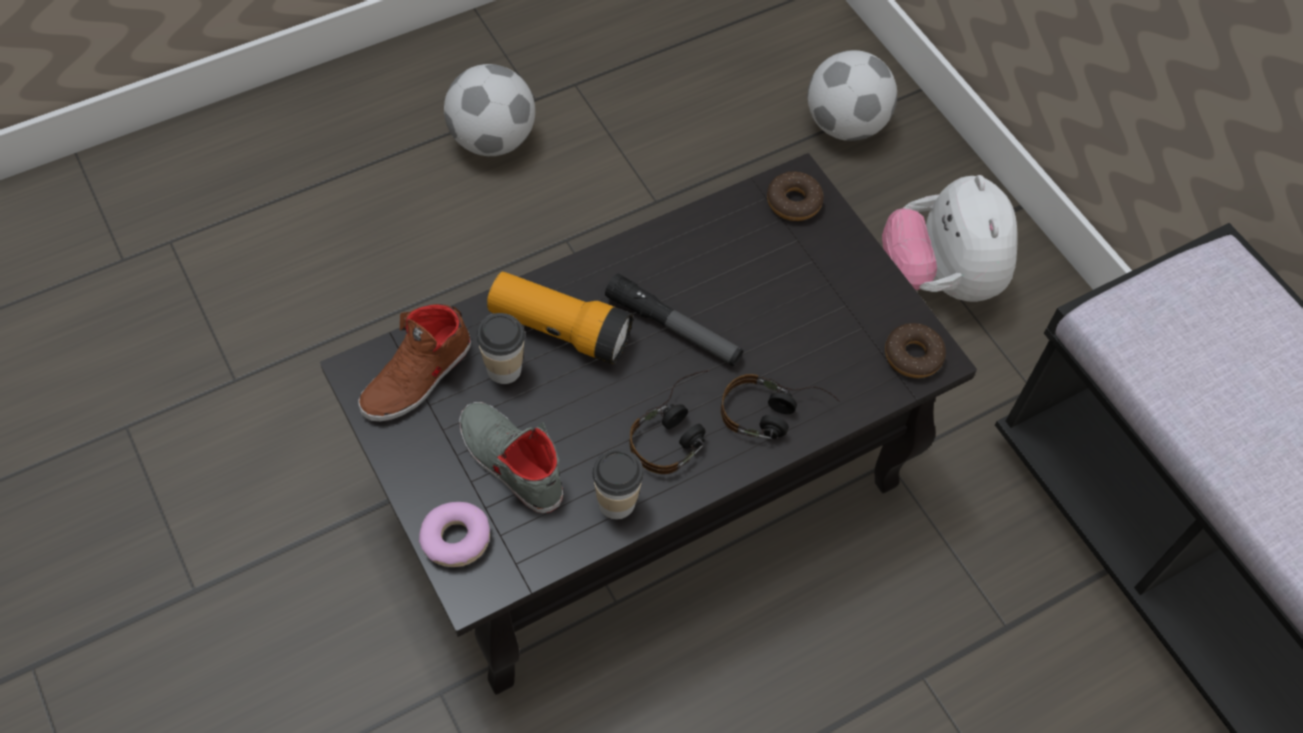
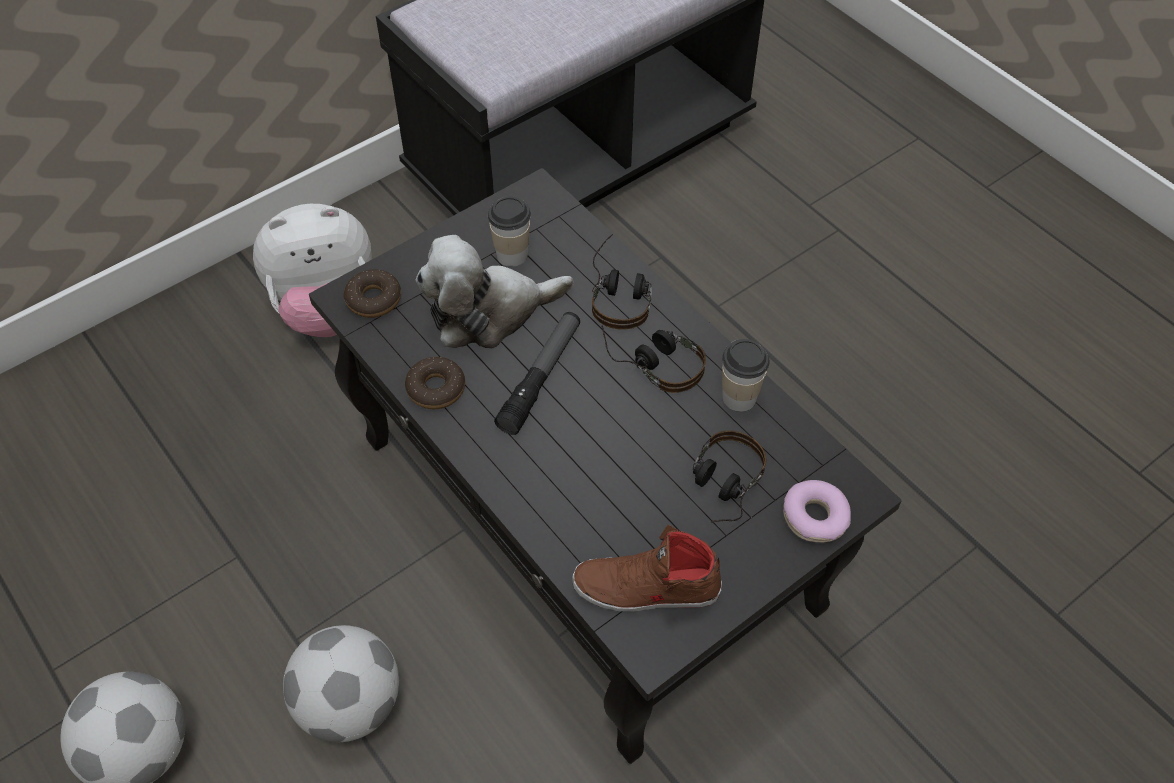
camera: 95 degrees left, 5 degrees down
brown shoe [358,304,471,422] -> brown shoe turned 150 degrees clockwise [572,525,722,612]
grey shoe [459,402,563,513] -> headphones [693,430,766,523]
cup [477,313,525,384] -> cup moved to [488,197,531,267]
flashlight [487,272,633,364] -> none
football [808,50,897,141] -> football moved to [283,625,399,742]
donut [885,323,946,378] -> donut moved to [405,357,465,409]
none -> plush toy [416,235,574,348]

